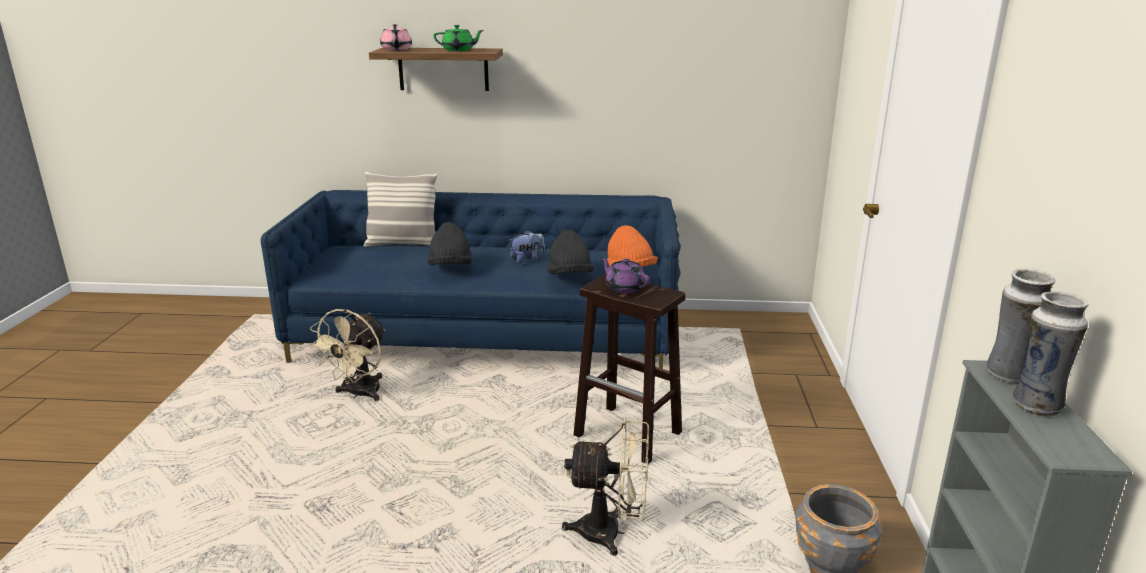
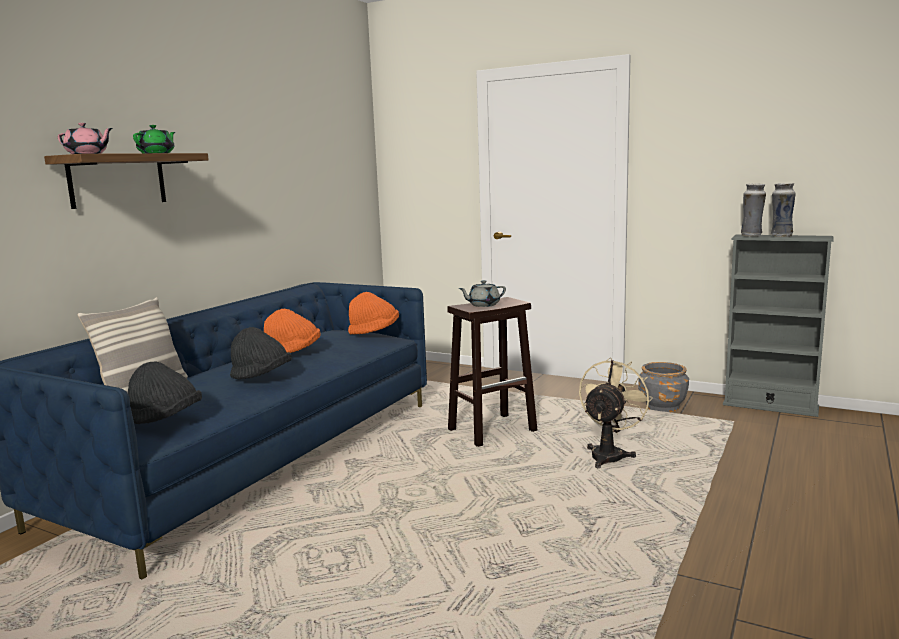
camera: 65 degrees left, 10 degrees down
beige fan [309,309,385,401] -> none
plush toy [510,230,545,263] -> orange hat [264,309,321,353]
black hat [547,229,594,274] -> black hat moved to [128,361,202,424]
purple teapot [601,257,650,293] -> grey teapot [458,280,506,307]

